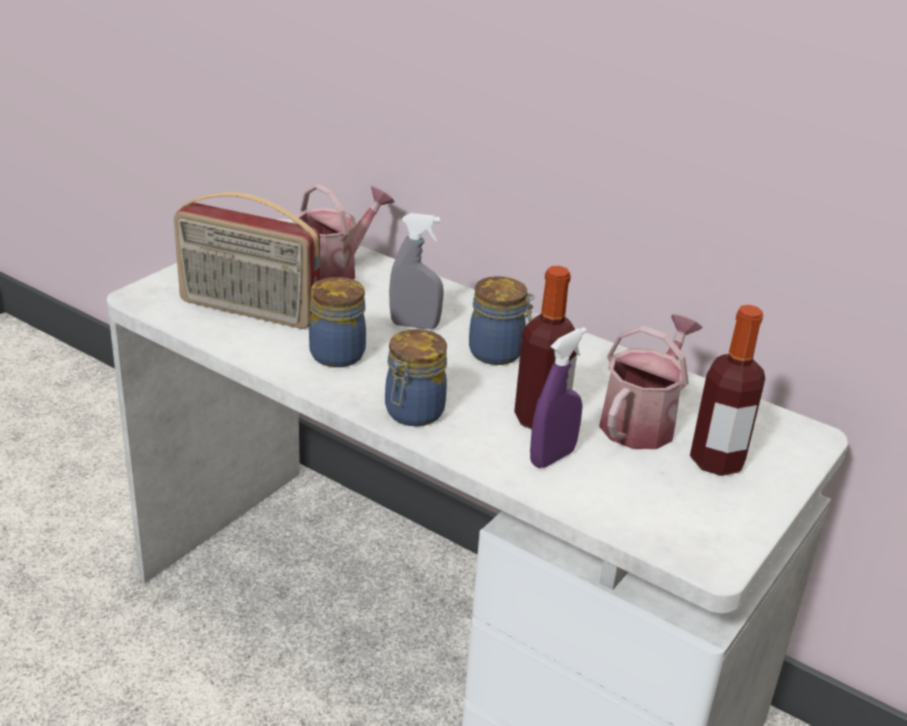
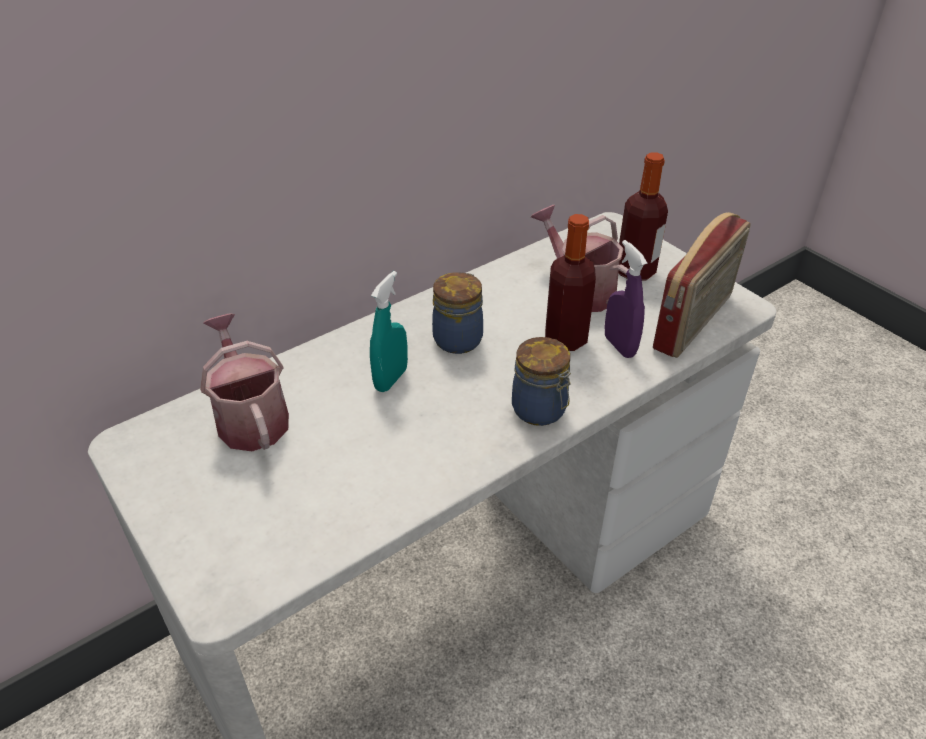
camera: 70 degrees left, 10 degrees up
radio [174,192,320,329] -> radio moved to [653,212,751,358]
jar [309,277,366,367] -> none
grey spray bottle [389,213,444,329] -> turquoise spray bottle [370,271,408,392]

